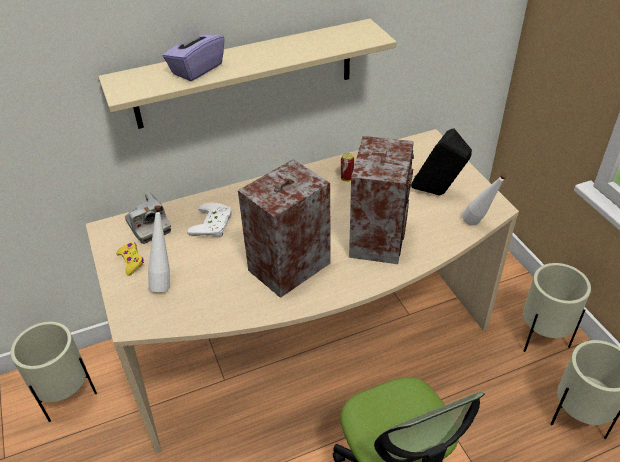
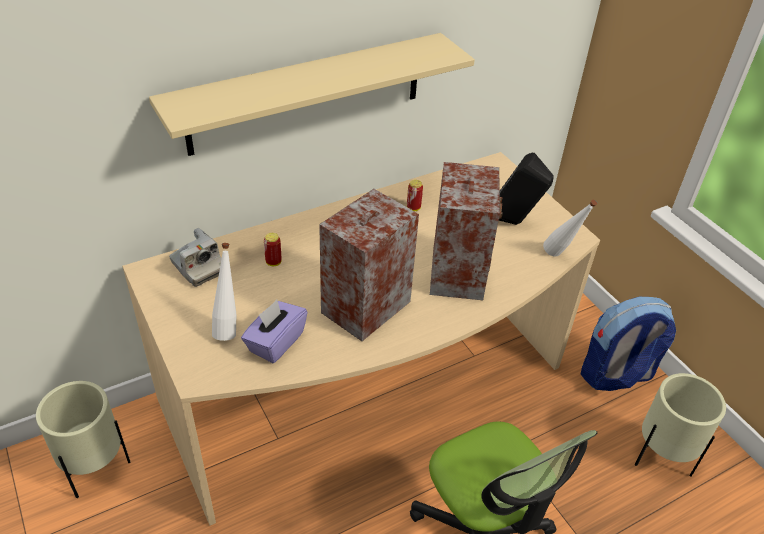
camera: 10 degrees left, 0 degrees up
yellow game controller [116,242,144,276] -> none
purple tissue box [163,23,225,81] -> purple tissue box moved to [241,300,307,363]
white game controller [187,203,232,238] -> can [264,233,282,266]
beige planter [523,263,591,352] -> backpack [580,297,676,391]

